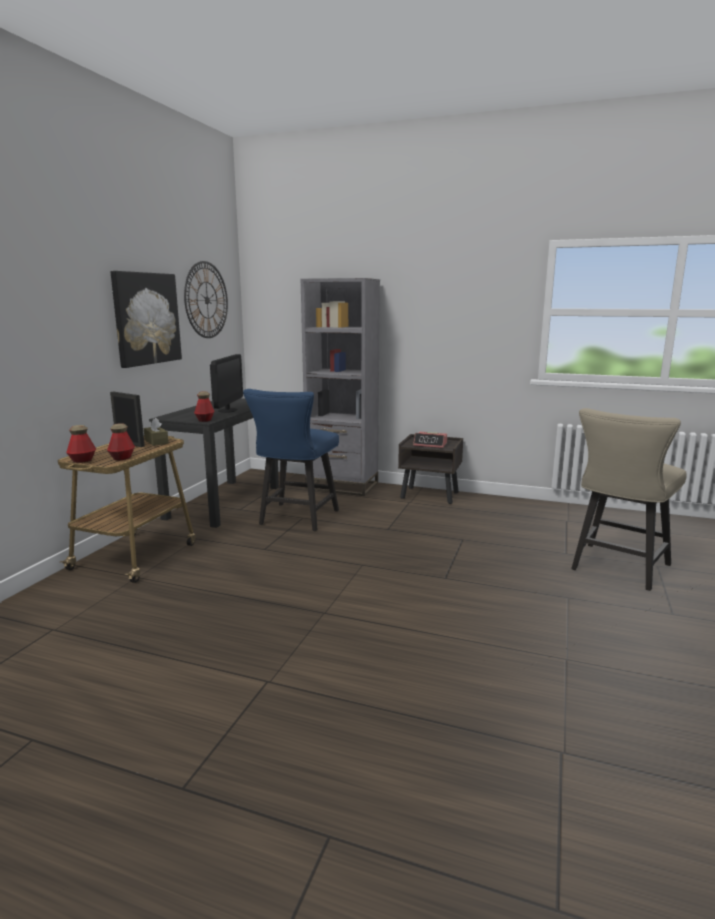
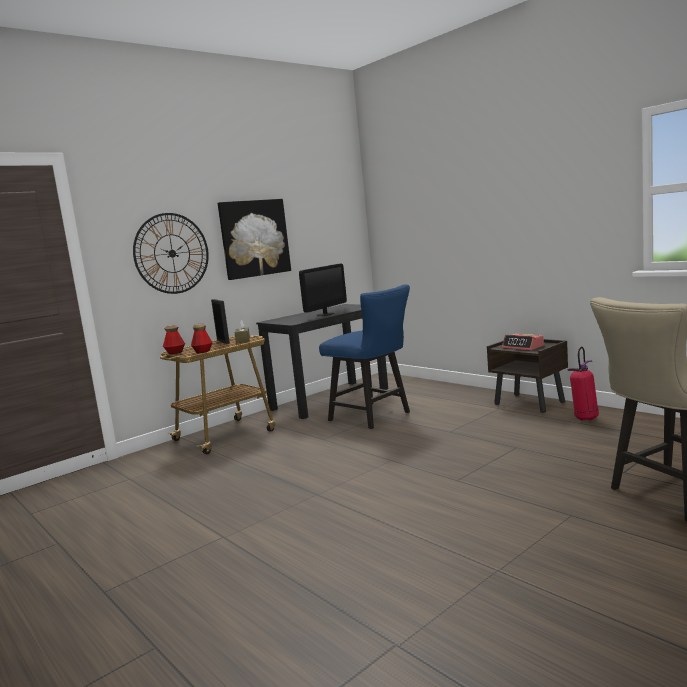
camera: 30 degrees right, 5 degrees down
wall clock [184,261,228,338] -> wall clock moved to [133,213,209,294]
bottle [194,391,215,422] -> none
blue chair [243,389,339,531] -> blue chair turned 90 degrees counterclockwise [319,285,410,429]
grey bookcase [301,278,380,496] -> none
none -> fire extinguisher [568,346,599,420]

